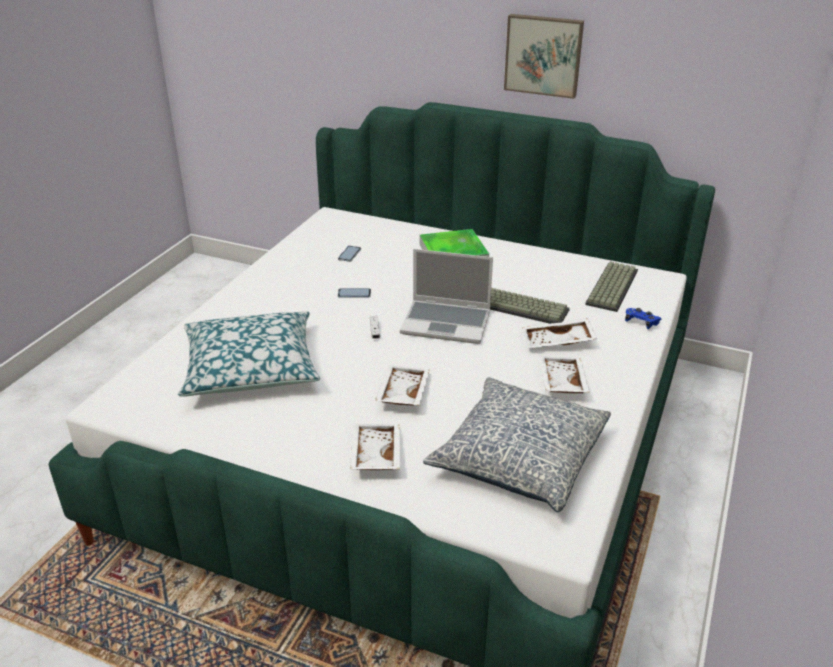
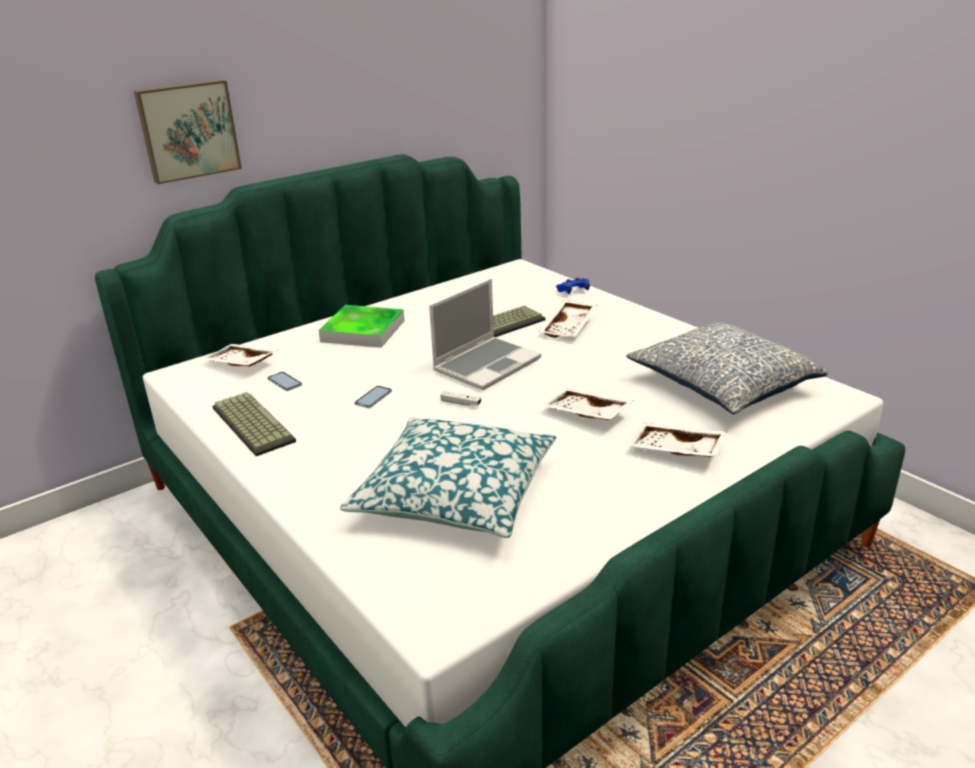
camera: 60 degrees left, 5 degrees down
picture [504,14,584,99] -> picture moved to [134,80,242,184]
white tray [539,356,590,393] -> white tray moved to [202,344,278,367]
keyboard [585,262,638,312] -> keyboard moved to [212,392,296,456]

